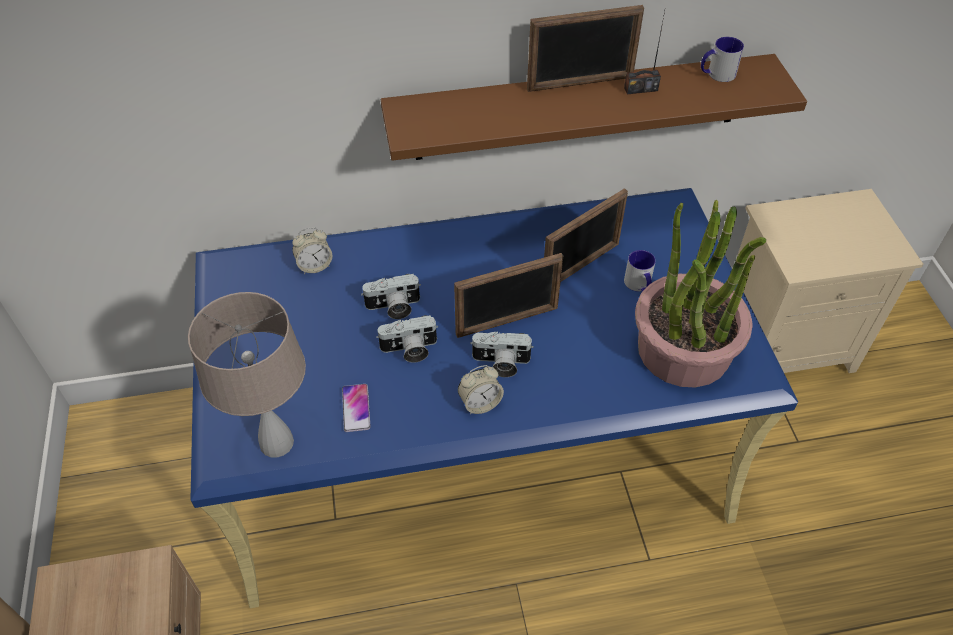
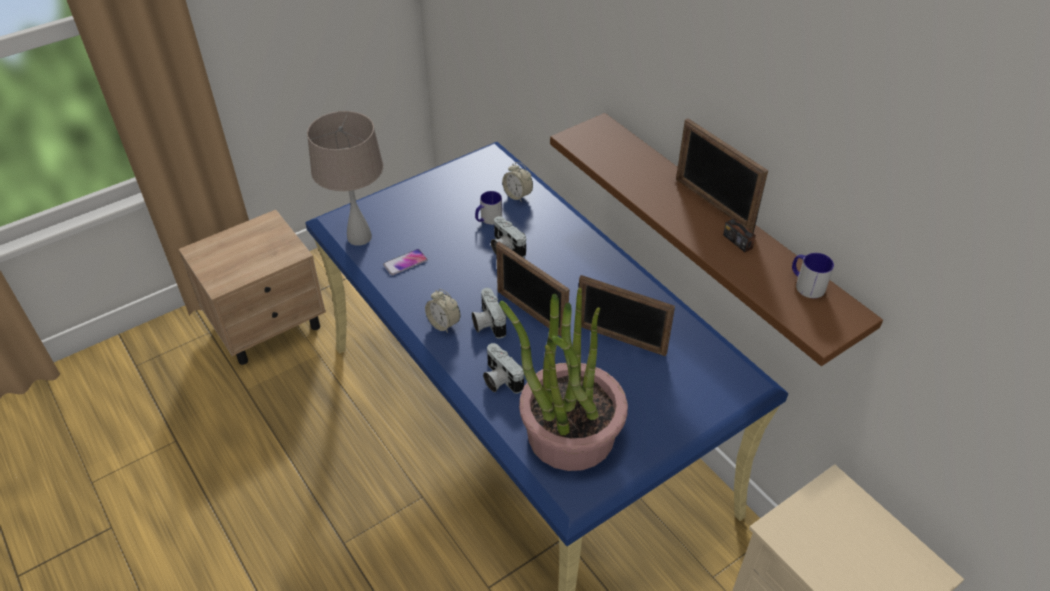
camera: 65 degrees right, 5 degrees down
camera [376,315,438,363] -> camera moved to [483,343,524,394]
mug [624,250,656,292] -> mug moved to [475,191,502,225]

